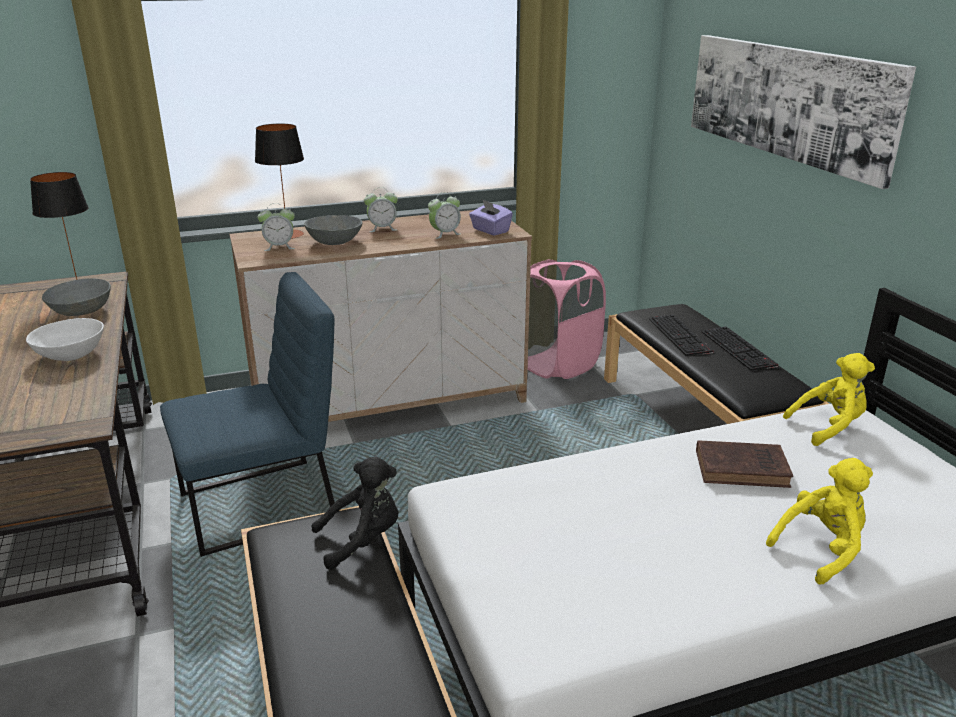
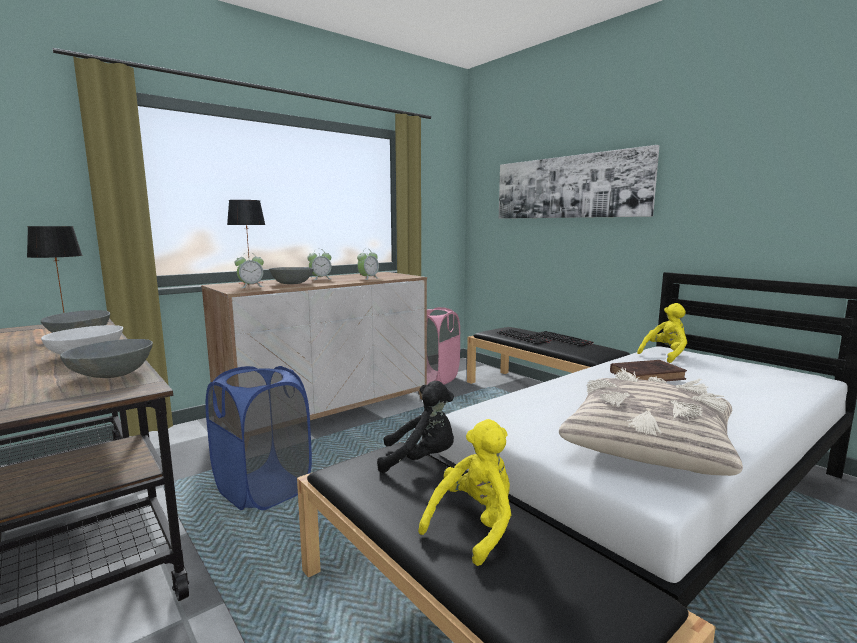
camera: 20 degrees left, 15 degrees down
blue chair [160,272,335,557] -> blue laundry basket [205,366,312,510]
black plush toy [311,457,399,570] -> black plush toy turned 45 degrees clockwise [377,381,454,473]
purple tissue box [469,199,513,236] -> none
yellow plush toy [766,458,873,585] -> yellow plush toy moved to [418,419,511,566]
none -> grey bowl [60,339,153,378]
none -> beige pillow [559,368,743,476]

